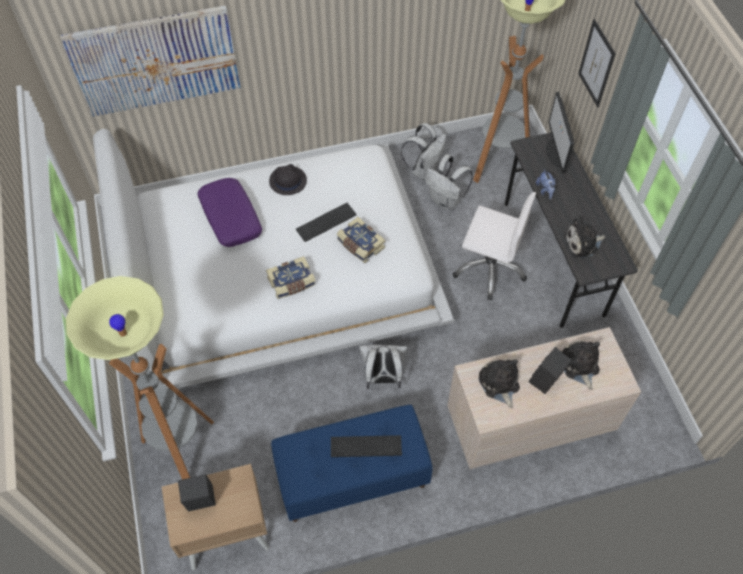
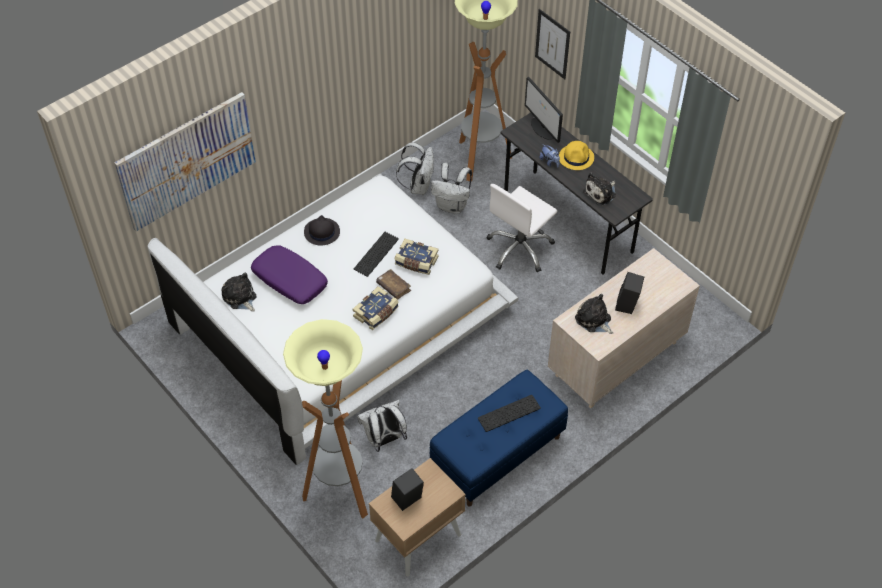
camera: 25 degrees left, 5 degrees down
white backpack [359,345,407,389] -> white backpack moved to [357,400,407,452]
white office chair [452,192,536,300] -> white office chair turned 135 degrees clockwise [486,184,557,272]
plush toy [561,341,600,390] -> plush toy moved to [221,273,256,312]
none -> brown book [376,269,411,299]
none -> yellow hat [559,141,594,170]

